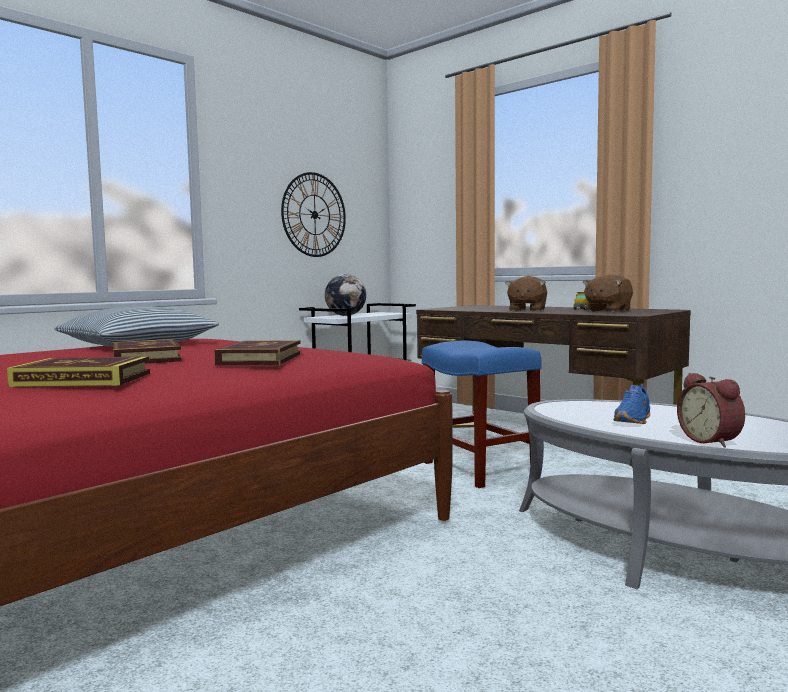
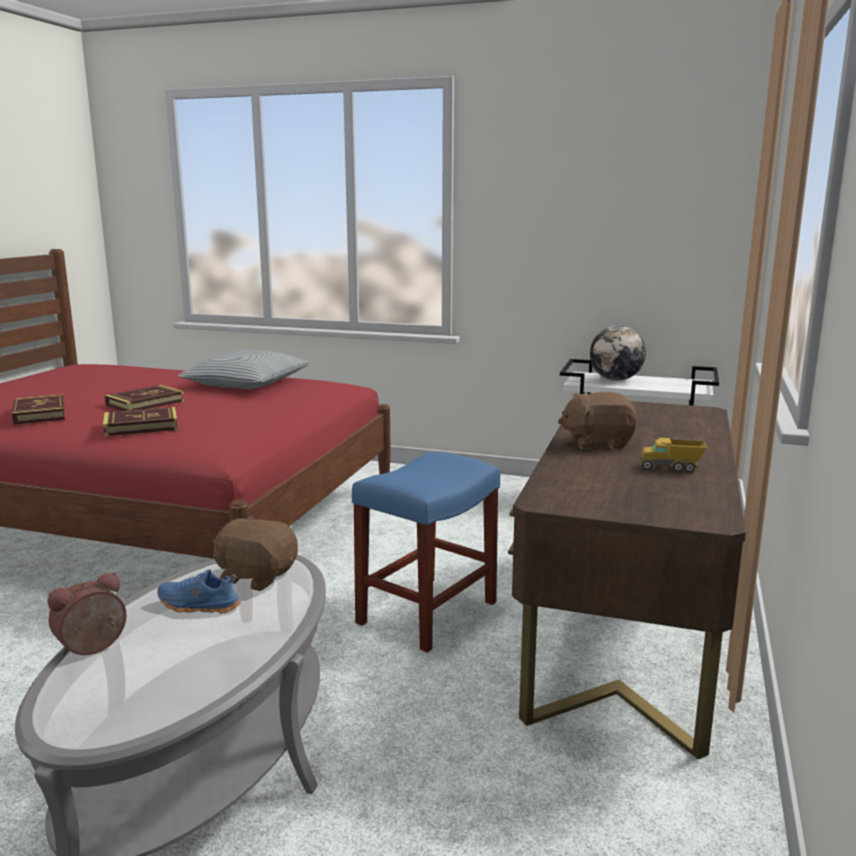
camera: 65 degrees right, 10 degrees up
wall clock [281,172,346,257] -> none
brown plush toy [583,274,633,312] -> brown plush toy moved to [213,515,298,591]

